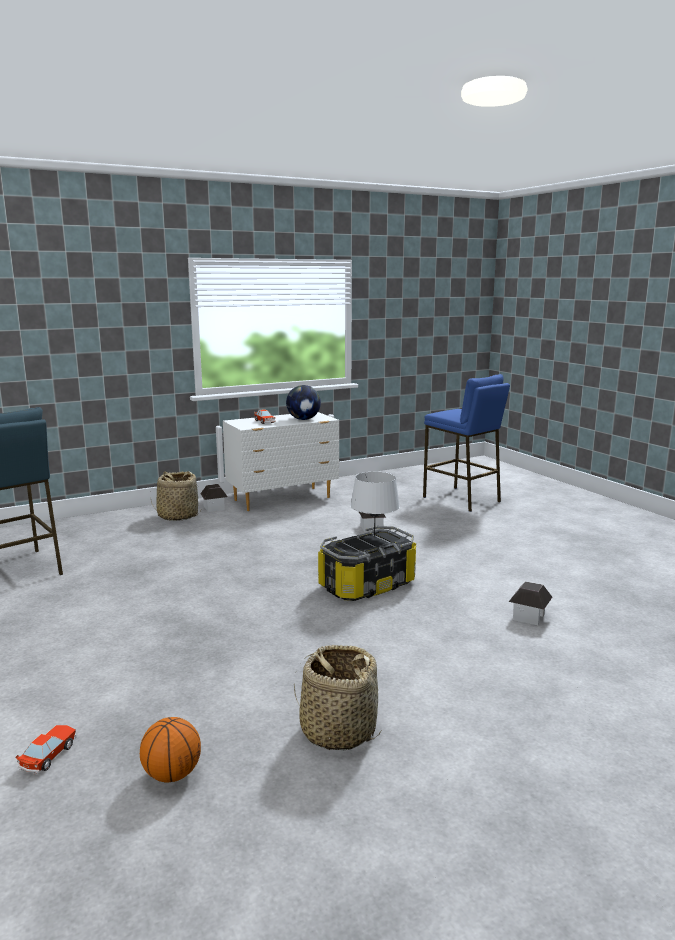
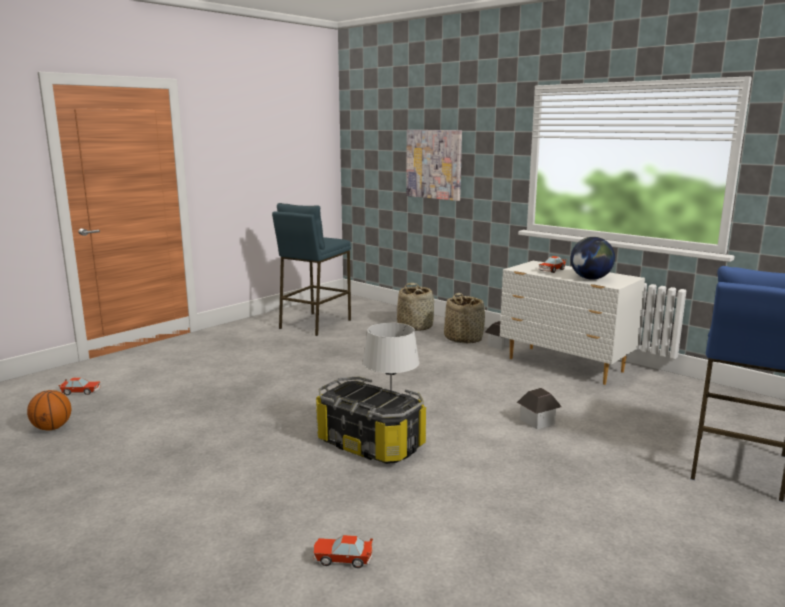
camera: 70 degrees right, 0 degrees up
basket [294,645,381,750] -> basket moved to [397,283,434,331]
toy house [509,581,552,625] -> toy car [314,535,374,568]
none -> picture [406,130,462,201]

